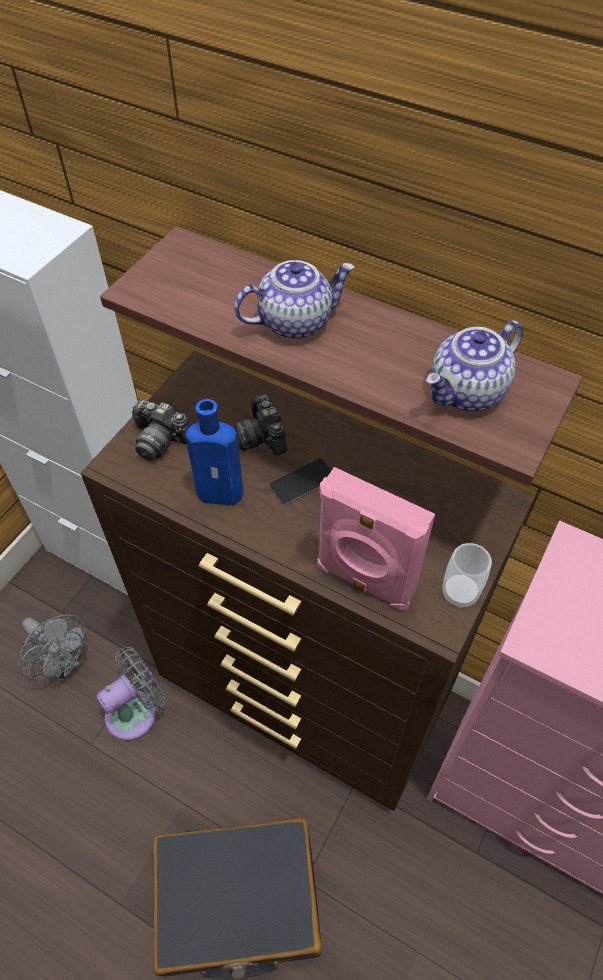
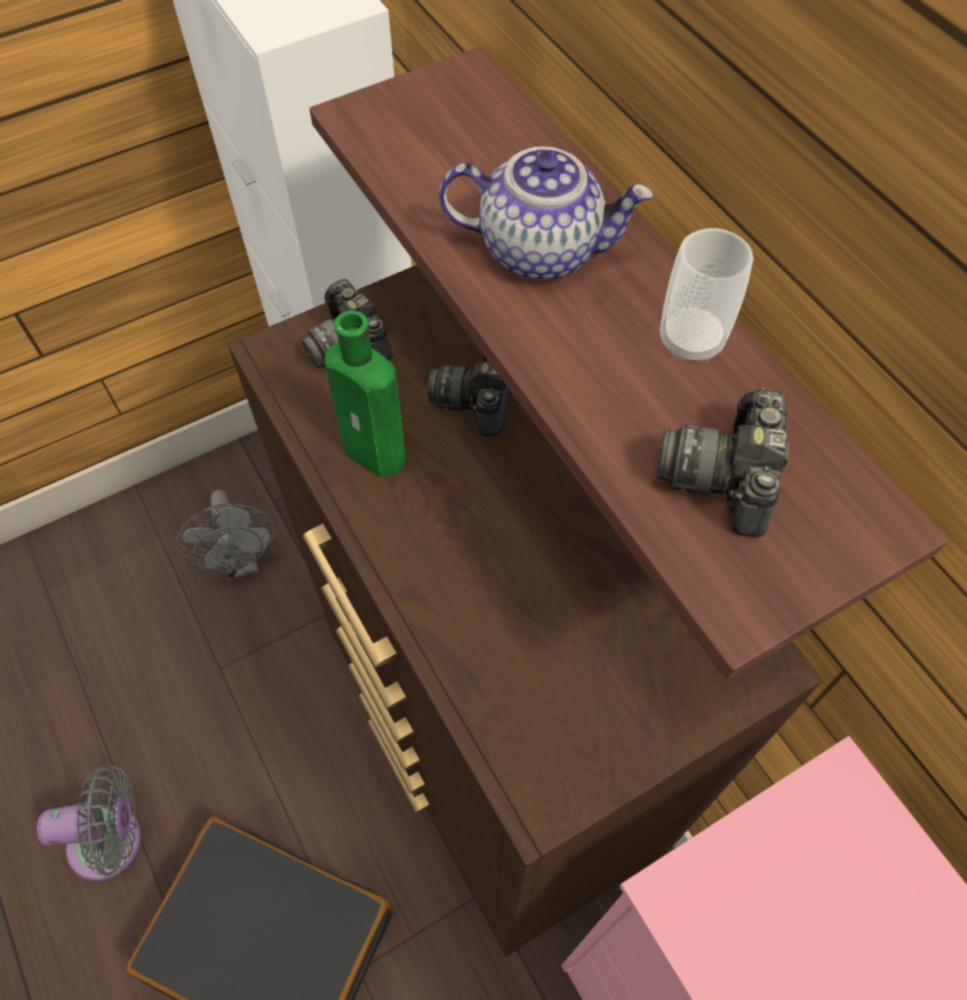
camera: 30 degrees right, 5 degrees up
grey fan [96,647,165,741] -> grey fan moved to [37,765,141,881]
blue bottle [186,399,243,505] -> green bottle [325,311,406,479]
phone [269,458,332,505] -> none
pink speaker [317,467,435,611] -> none
teapot [426,320,523,411] -> camera [657,387,789,537]
cup [442,543,492,608] -> cup moved to [660,228,753,363]

